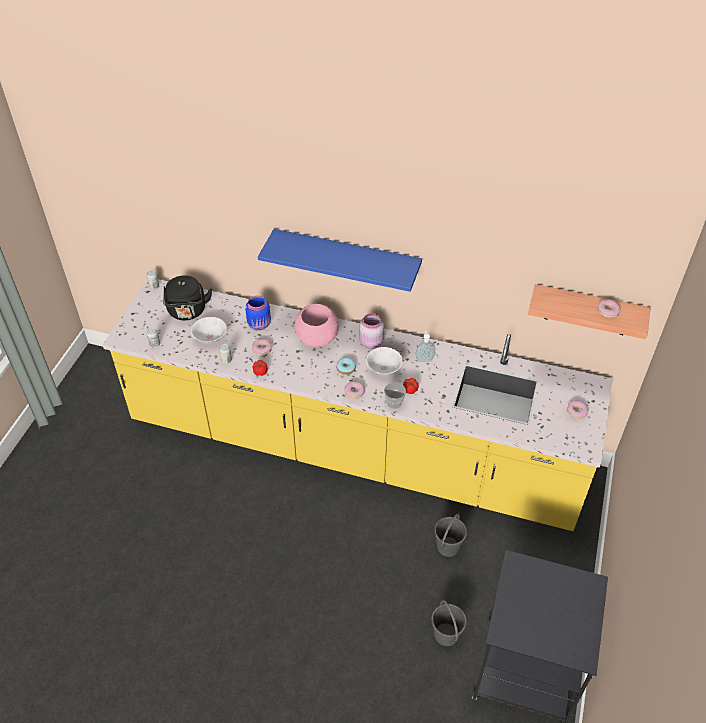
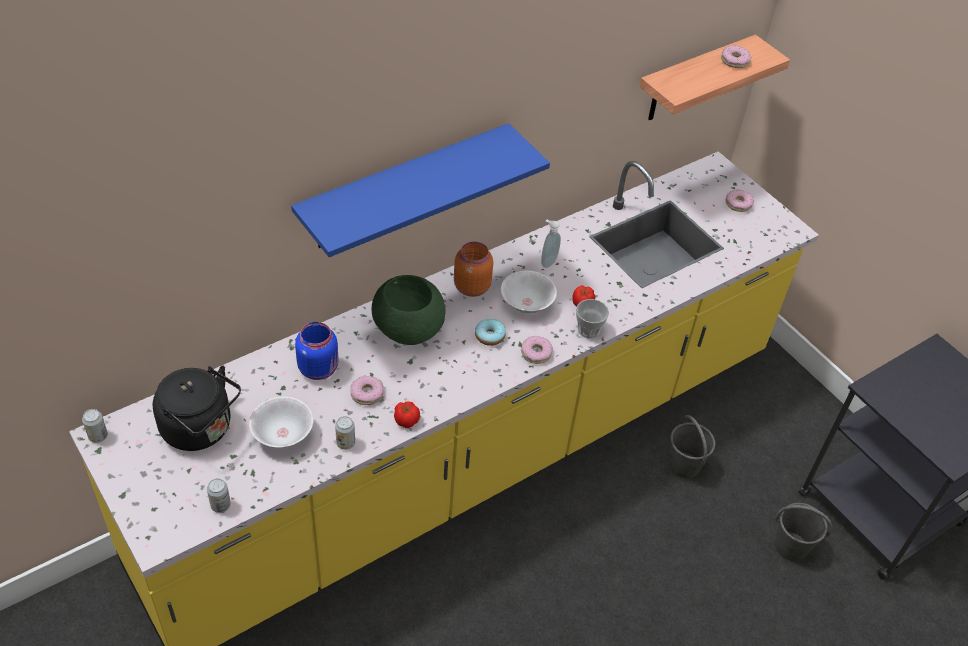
camera: 55 degrees left, 0 degrees up
pink bowl [295,304,338,347] -> green bowl [372,275,446,345]
pink jar [359,313,384,349] -> orange jar [454,242,493,297]

